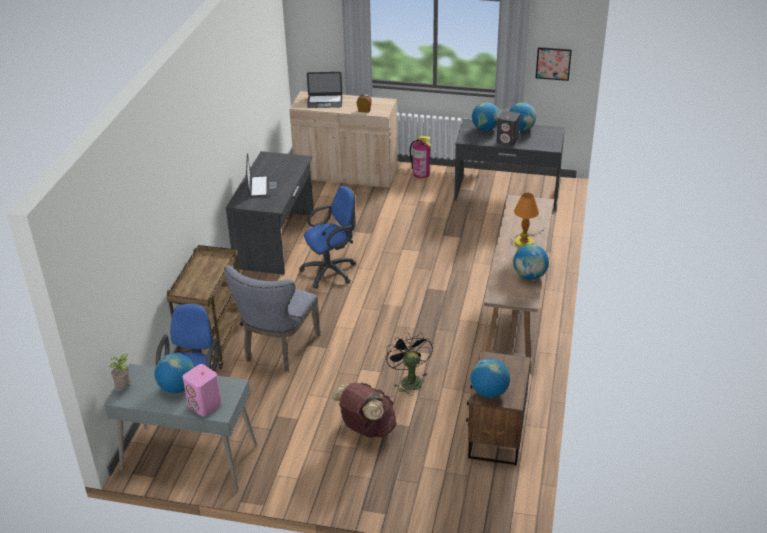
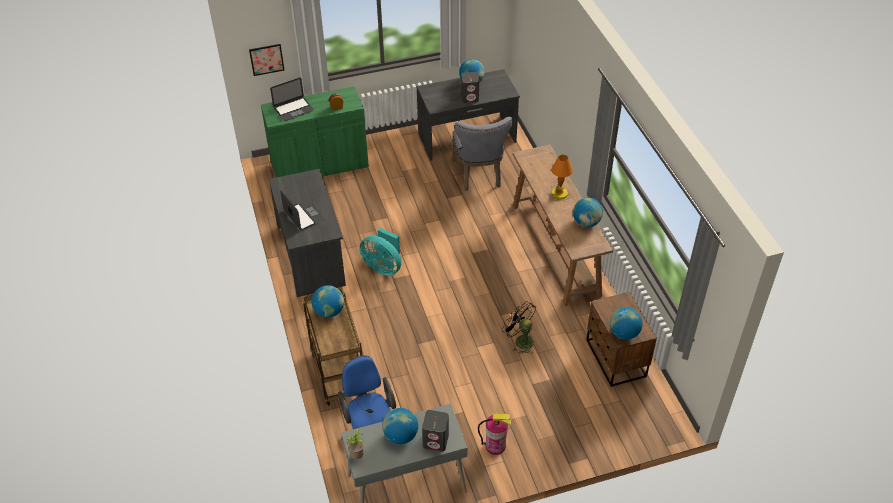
camera: 30 degrees left, 10 degrees up
pink speaker [183,364,221,416] -> grey speaker [422,410,449,452]
grey chair [224,265,320,371] -> grey chair moved to [452,117,513,191]
beige cabinet [289,91,398,188] -> green cabinet [261,86,369,178]
blue office chair [299,186,356,289] -> turquoise fan [359,228,401,276]
brown backpack [331,382,397,438] -> none
fire extinguisher [409,136,432,178] -> fire extinguisher moved to [478,414,511,455]
globe [472,102,500,131] -> globe moved to [312,285,344,318]
picture [536,47,572,81] -> picture moved to [249,44,284,76]

